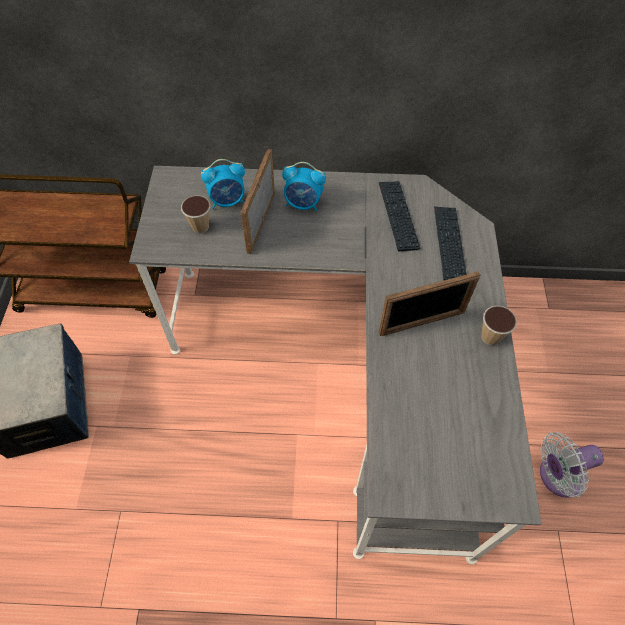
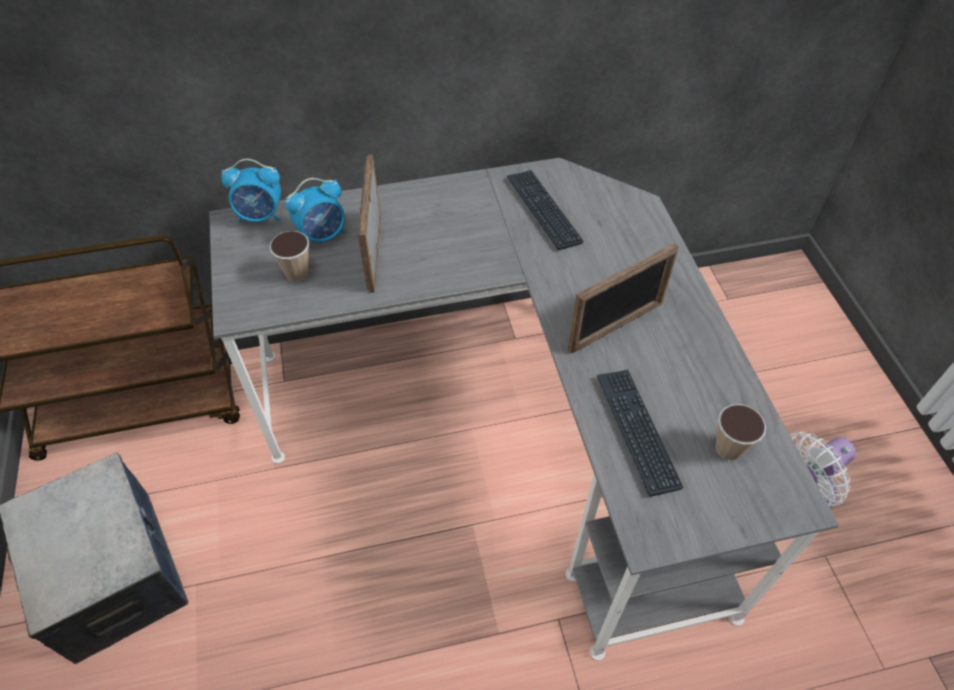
camera: 15 degrees left, 5 degrees down
alarm clock [282,162,326,211] -> alarm clock moved to [222,159,281,223]
keyboard [434,206,467,280] -> keyboard moved to [597,370,684,496]
cup [481,305,517,345] -> cup moved to [715,404,766,460]

